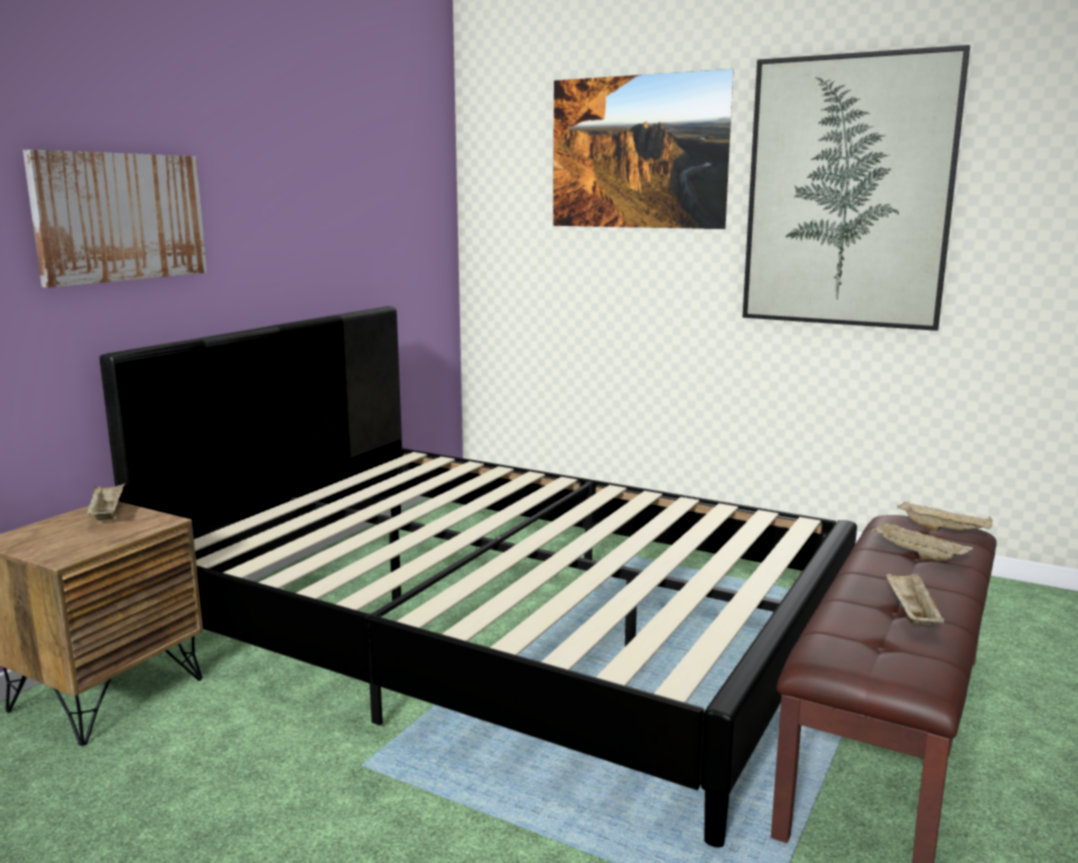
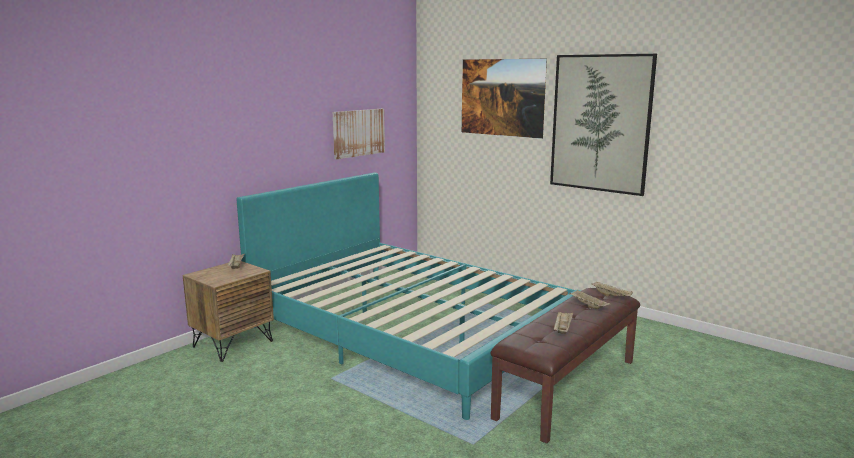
camera: 10 degrees right, 0 degrees up
picture [23,150,207,288] -> picture moved to [333,109,385,159]
black bed [100,306,857,847] -> turquoise bed [237,172,581,420]

